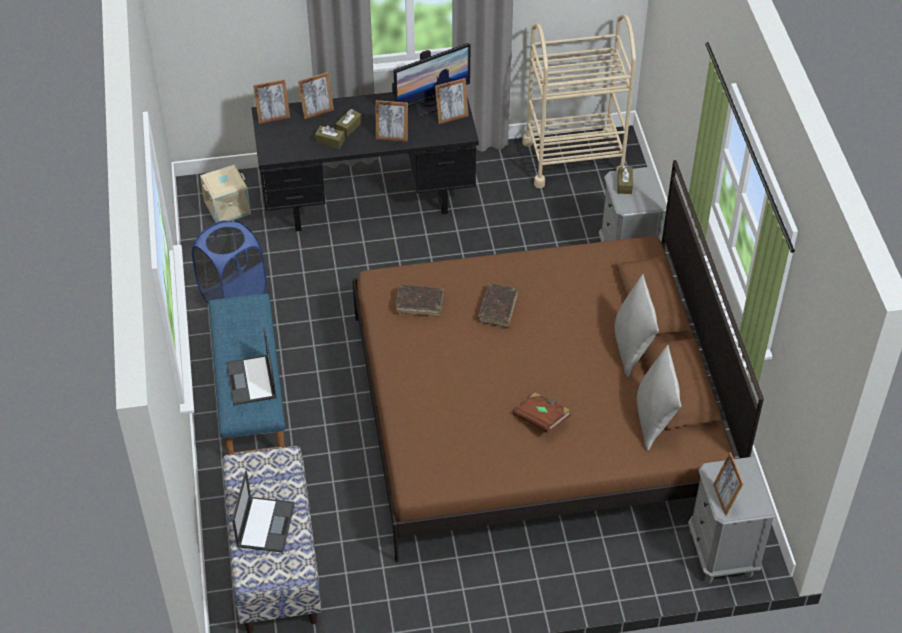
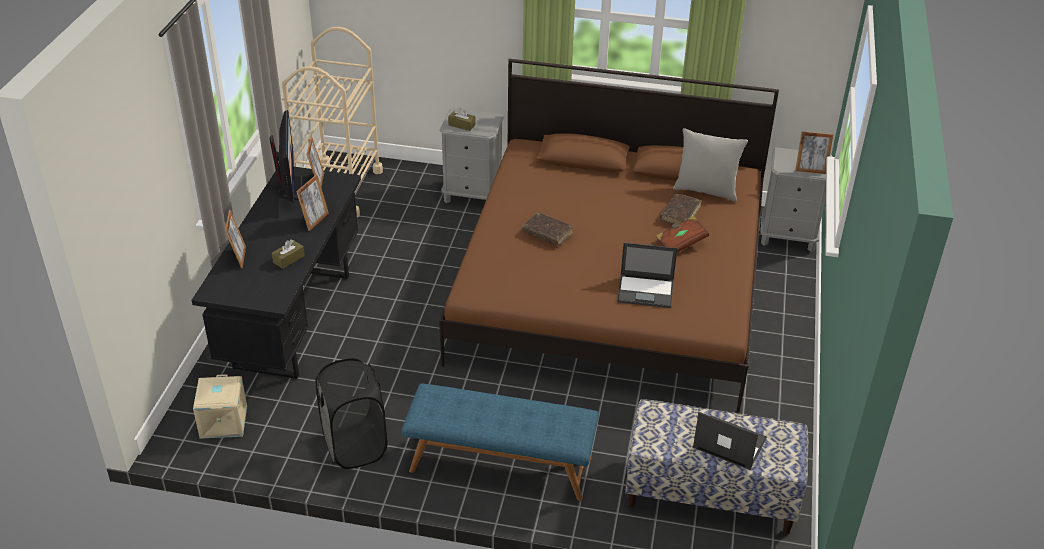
camera: 70 degrees left, 10 degrees down
blue laundry basket [192,220,267,303] -> black laundry basket [315,358,387,469]
laptop [226,328,277,405] -> laptop moved to [617,243,678,308]
picture frame [253,79,290,124] -> none
brown tissue box [335,109,362,137] -> none
brown book [395,284,444,316] -> brown book moved to [660,194,701,225]
grey pillow [615,274,659,377] -> none

